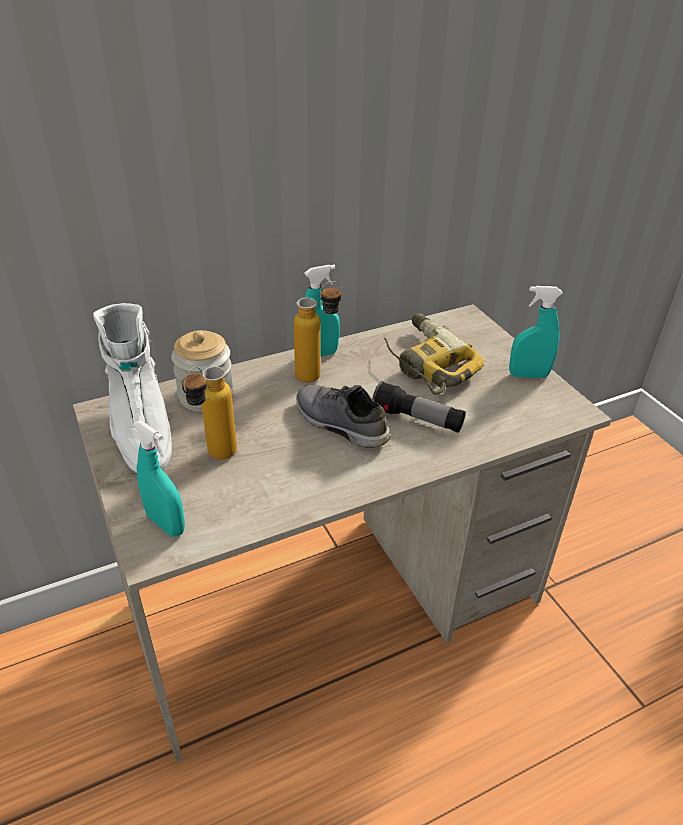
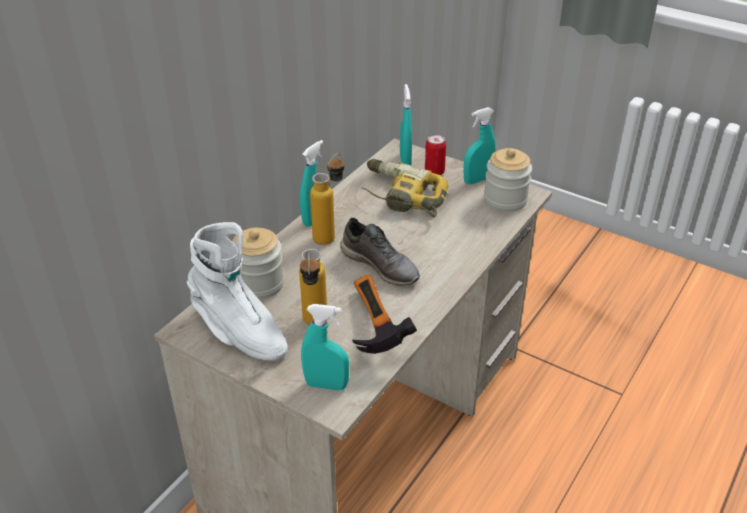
camera: 30 degrees left, 0 degrees up
grey shoe [296,385,391,448] -> grey shoe turned 150 degrees counterclockwise [340,218,420,286]
flashlight [372,381,465,433] -> none
none -> hammer [352,274,417,354]
none -> turquoise spray bottle [400,84,412,166]
none -> can [425,135,446,175]
none -> jar [484,148,532,212]

